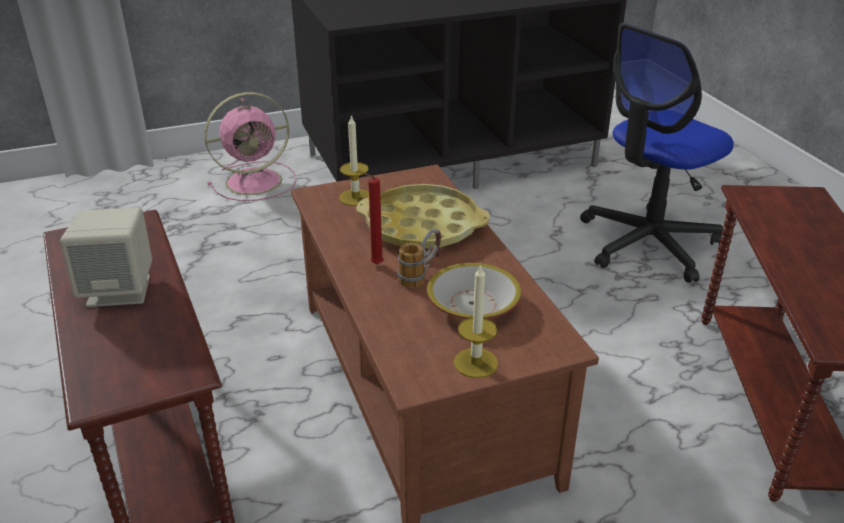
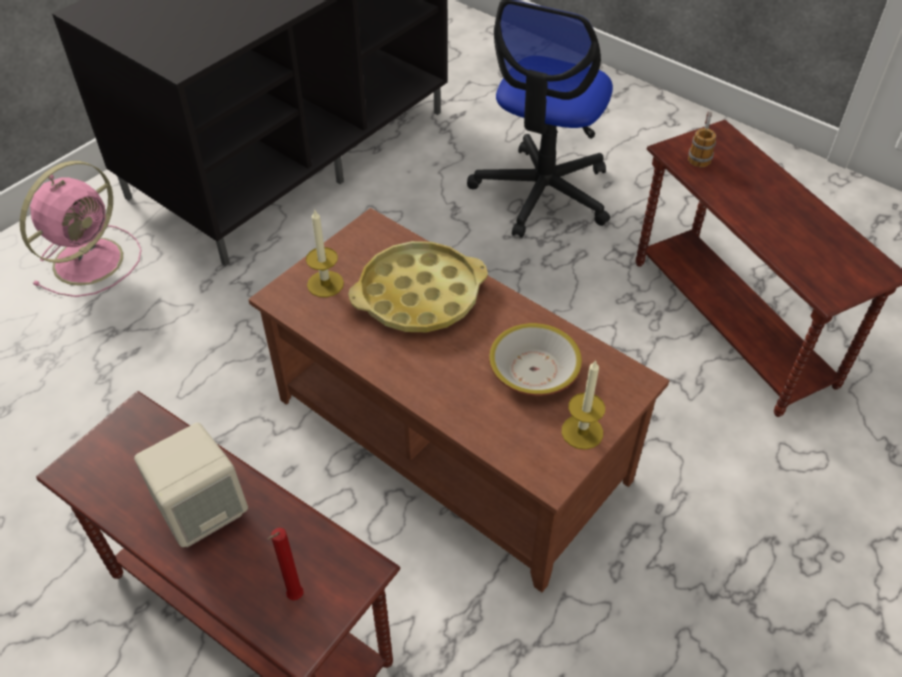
camera: 30 degrees left, 15 degrees up
red candle [363,173,384,264] -> red candle moved to [267,528,304,600]
mug [397,229,441,288] -> mug moved to [688,112,716,167]

